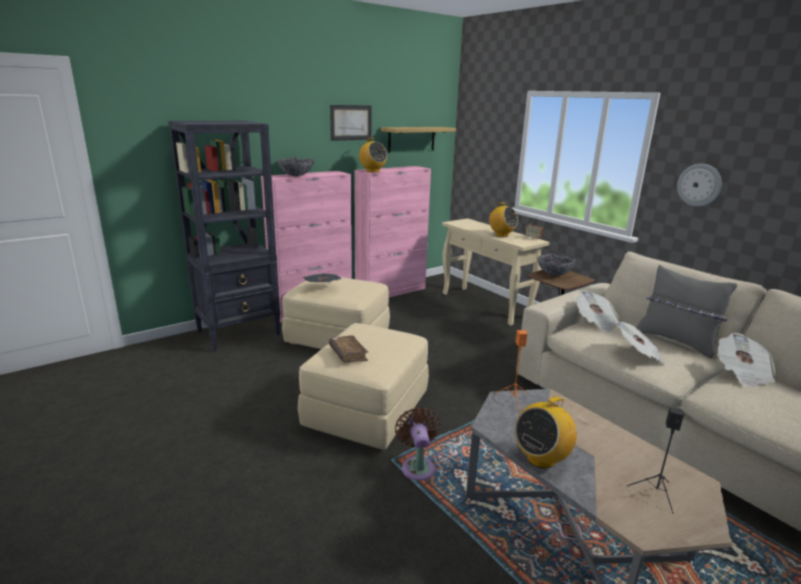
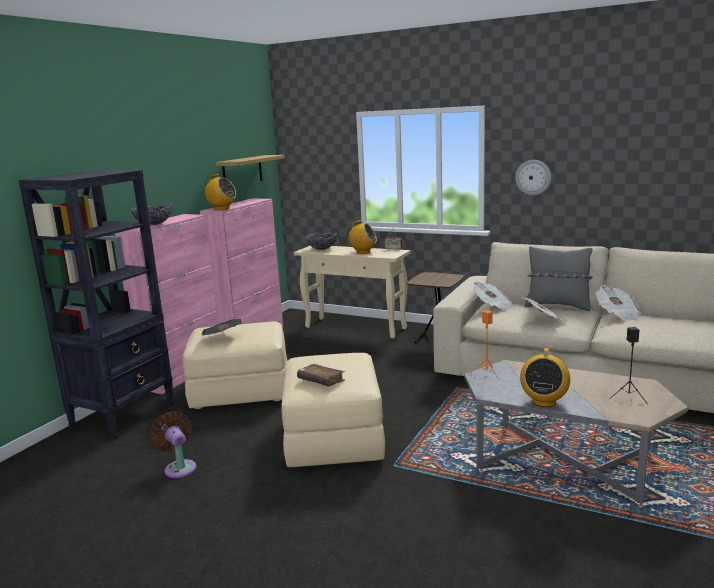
camera: 25 degrees left, 5 degrees down
picture [330,105,372,141] -> none
brown fan [395,407,440,480] -> brown fan moved to [150,411,196,478]
bowl [537,253,576,276] -> bowl moved to [306,232,337,250]

